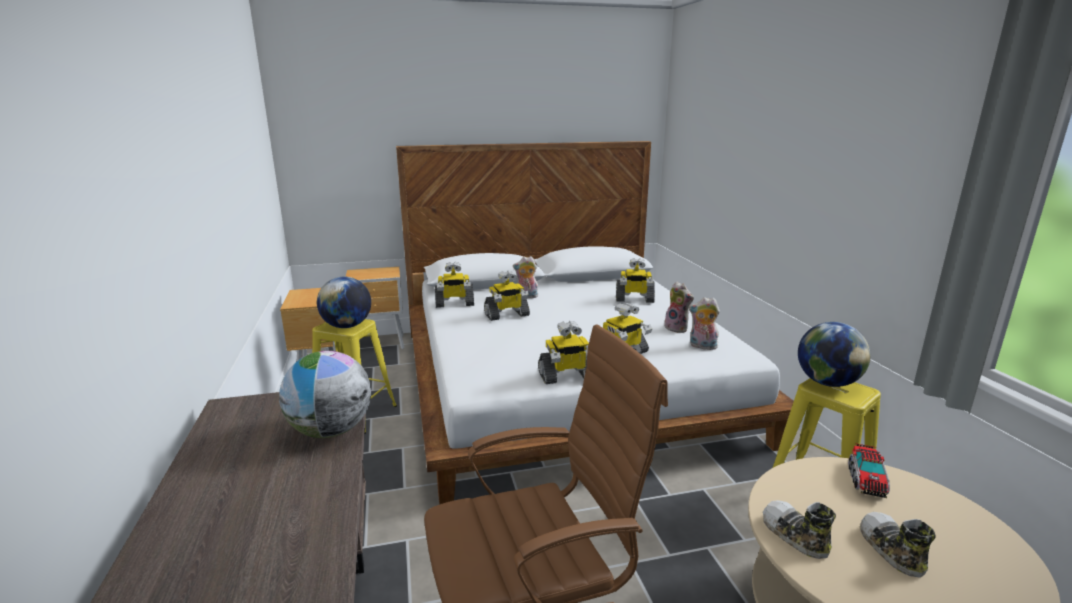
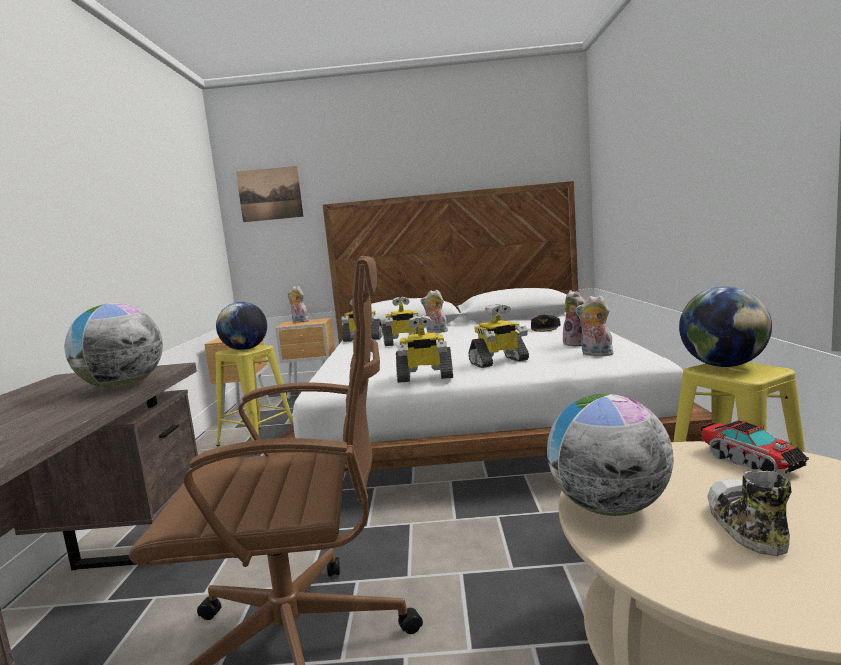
camera: 15 degrees right, 10 degrees down
toy robot [616,258,655,303] -> black cap [531,315,561,332]
shoe [763,500,836,559] -> globe [547,393,673,516]
toy truck [848,443,890,498] -> toy truck turned 60 degrees counterclockwise [698,420,809,473]
none -> picture [236,166,304,222]
none -> plush toy [288,286,309,323]

